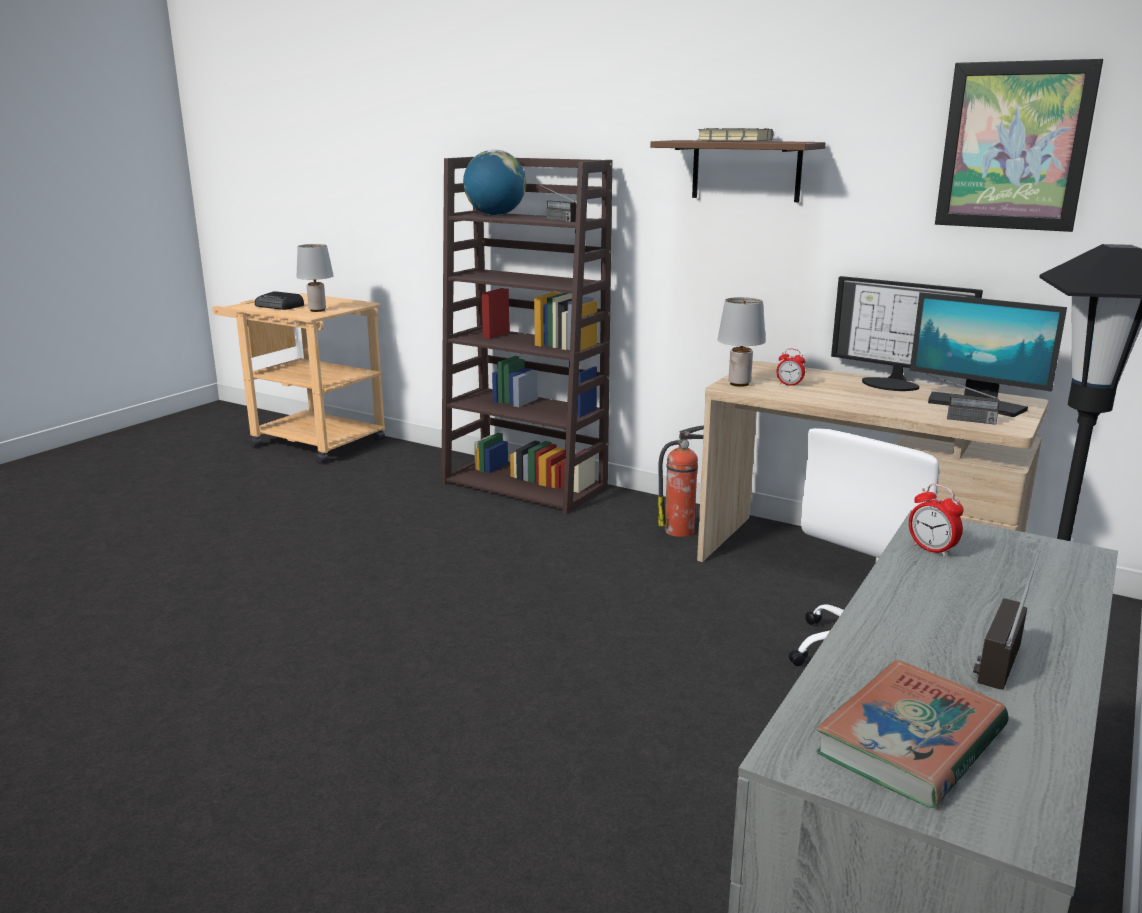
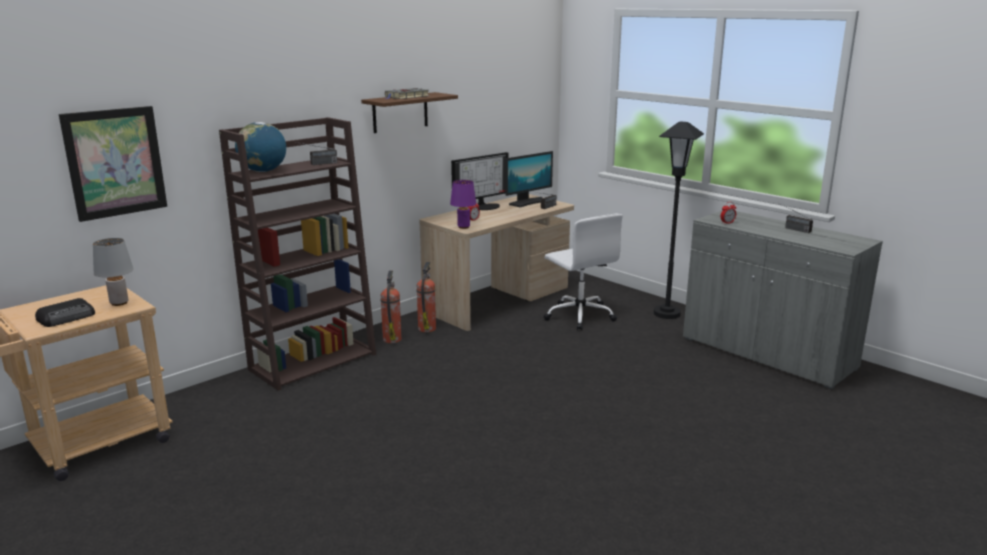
camera: 75 degrees left, 0 degrees up
grey table lamp [717,297,766,387] -> purple table lamp [450,180,476,229]
book [816,660,1009,808] -> none
picture [935,59,1103,232] -> picture moved to [59,106,167,222]
none -> fire extinguisher [380,270,402,343]

